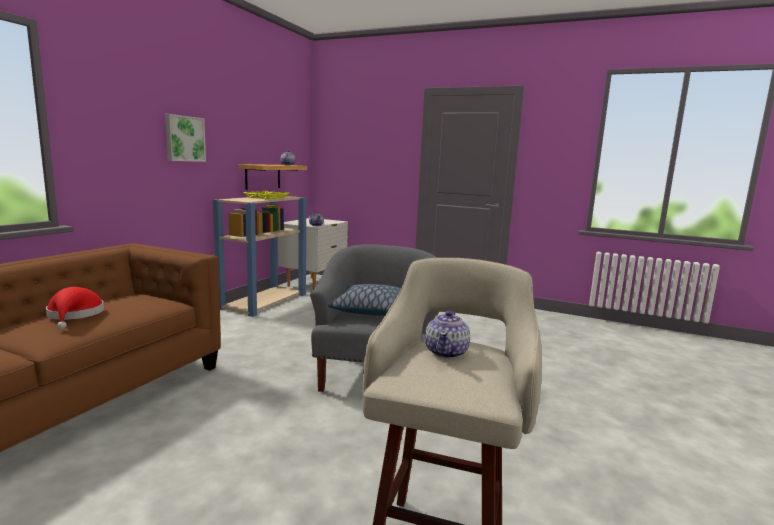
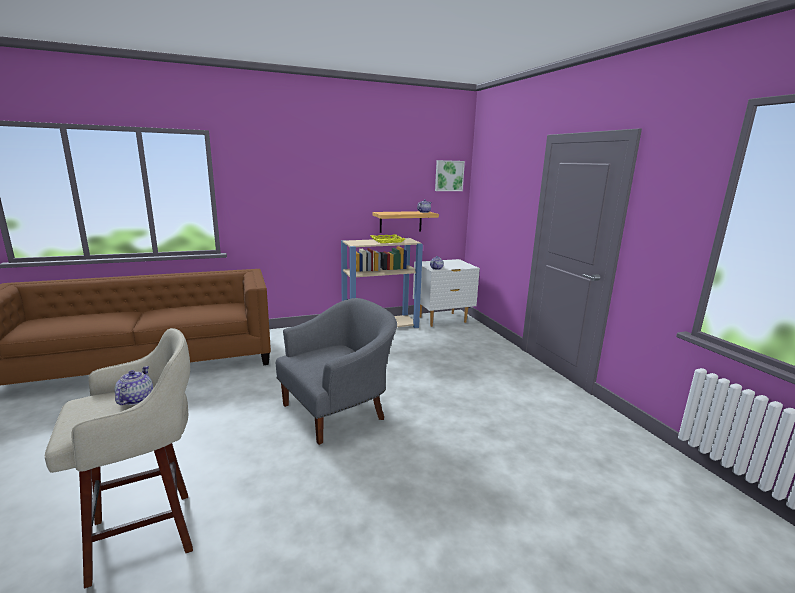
camera: 45 degrees right, 5 degrees up
red hat [46,287,104,329] -> none
picture [165,114,206,162] -> picture moved to [435,160,465,191]
pillow [328,284,401,315] -> none
teapot [425,311,470,359] -> teapot turned 120 degrees clockwise [114,366,153,405]

